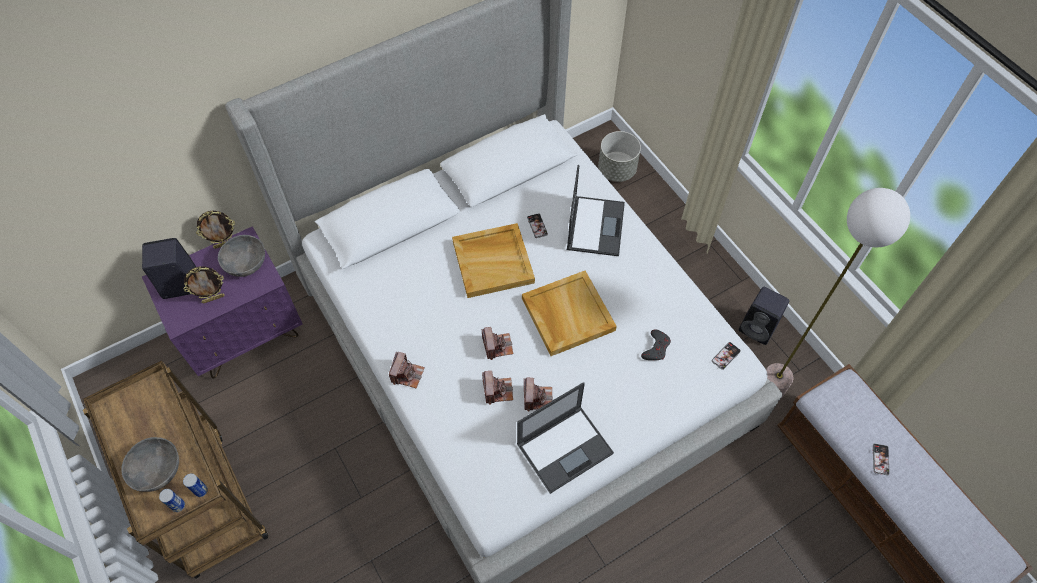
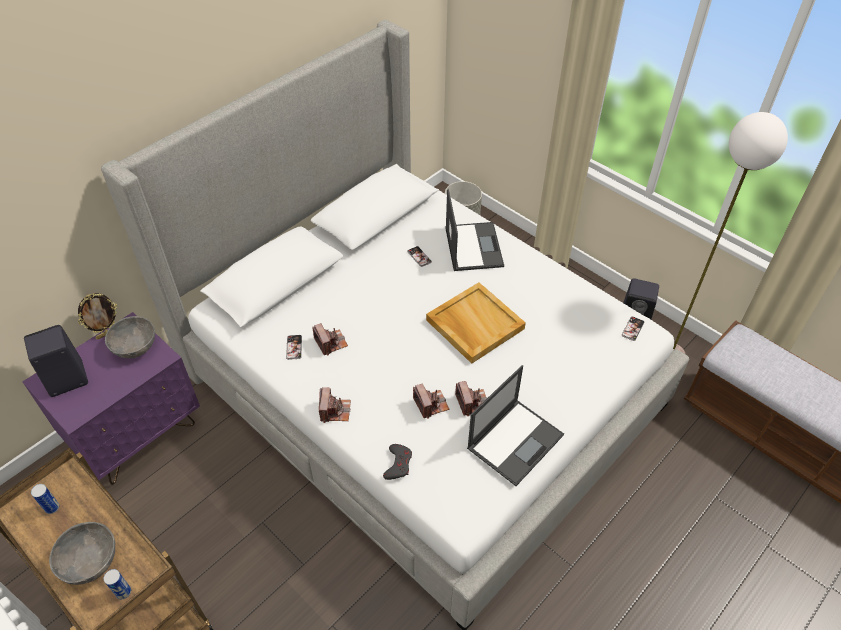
camera: 15 degrees left, 10 degrees down
can [183,473,208,497] -> can moved to [31,484,59,514]
picture frame [184,266,225,303] -> none
beige tray [452,223,535,298] -> none
camera [482,327,513,360] -> camera moved to [312,323,348,355]
grey game controller [641,329,671,360] -> grey game controller moved to [383,444,412,480]
phone [873,443,890,475] -> phone moved to [286,335,302,360]

